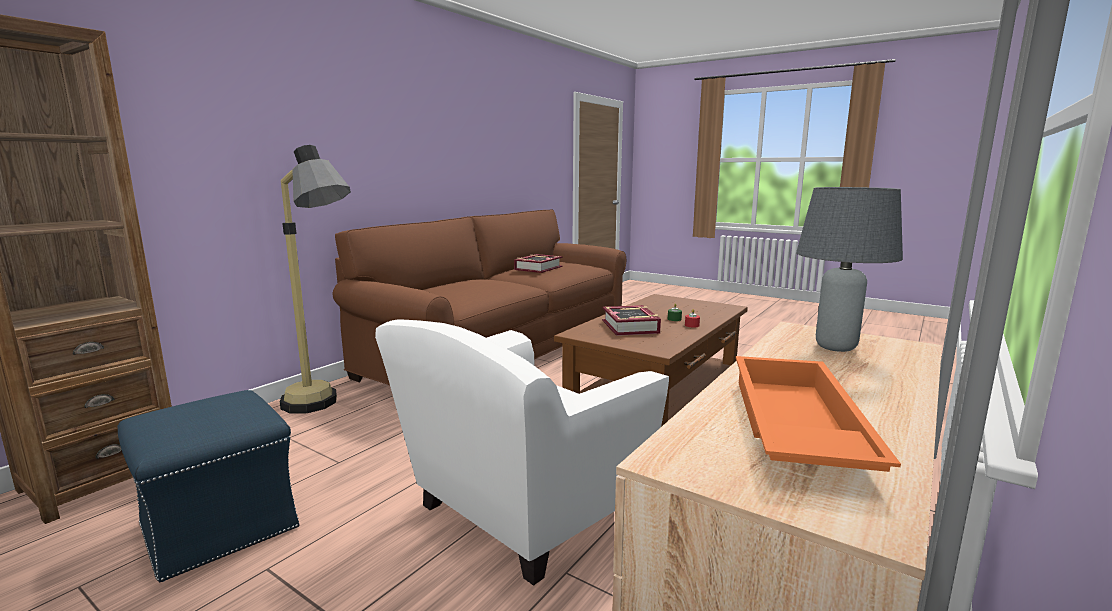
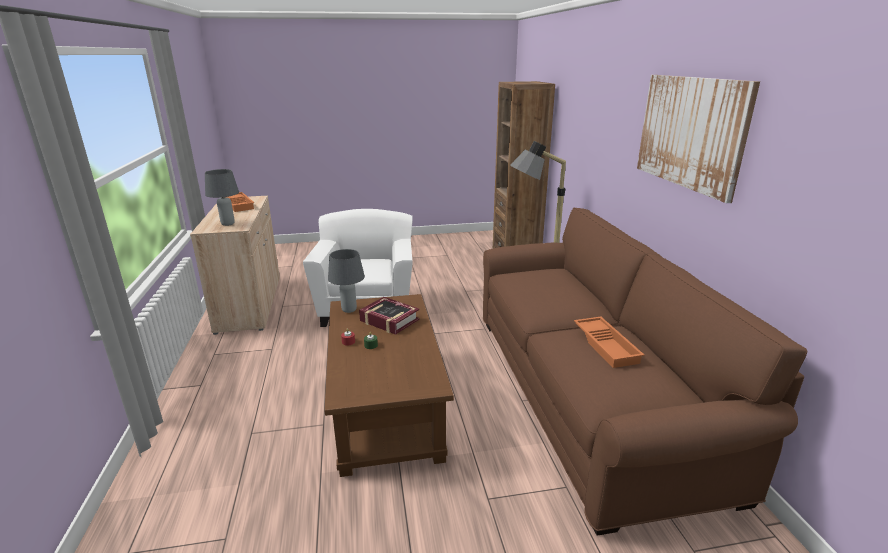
camera: 135 degrees right, 10 degrees up
blue ottoman [118,390,300,583] -> none
book [514,254,563,273] -> orange tray [574,317,644,368]
none -> grey table lamp [328,249,365,313]
none -> picture [637,75,760,203]

